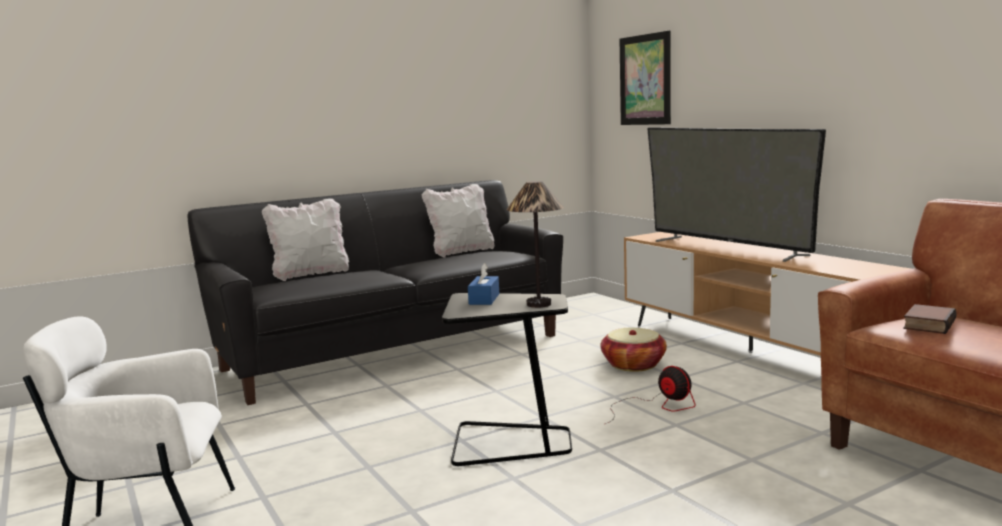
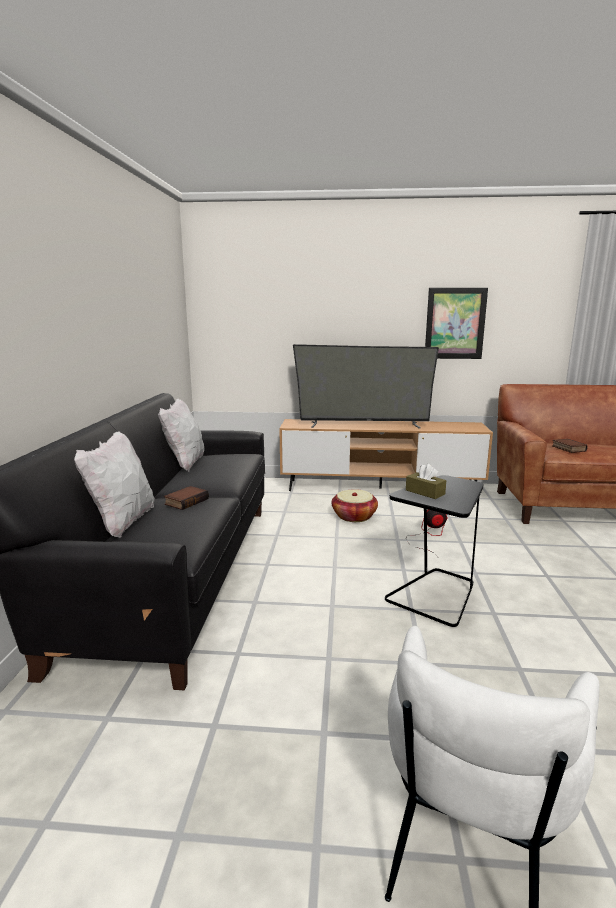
camera: 55 degrees left, 5 degrees up
blue tissue box [468,263,499,305] -> brown tissue box [406,464,446,499]
table lamp [507,181,564,308] -> none
picture [620,31,671,125] -> picture moved to [425,288,488,359]
none -> book [164,486,209,510]

